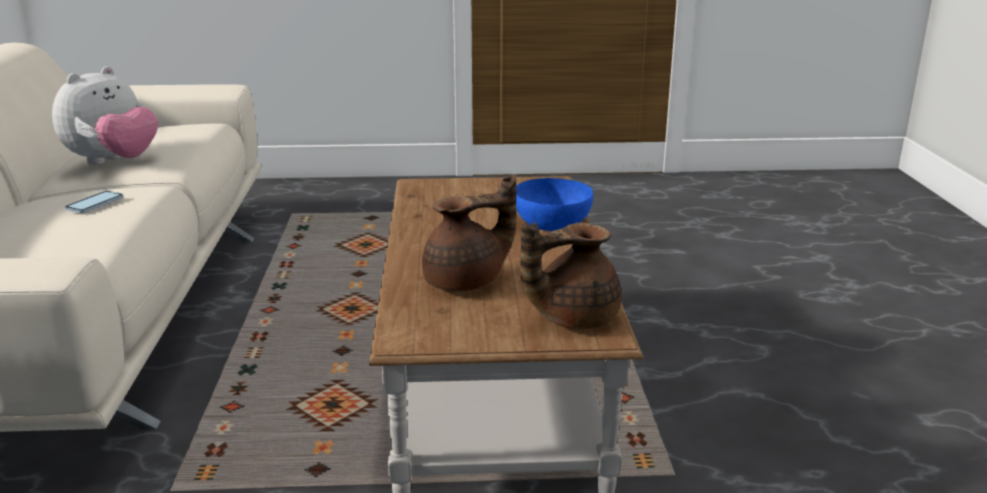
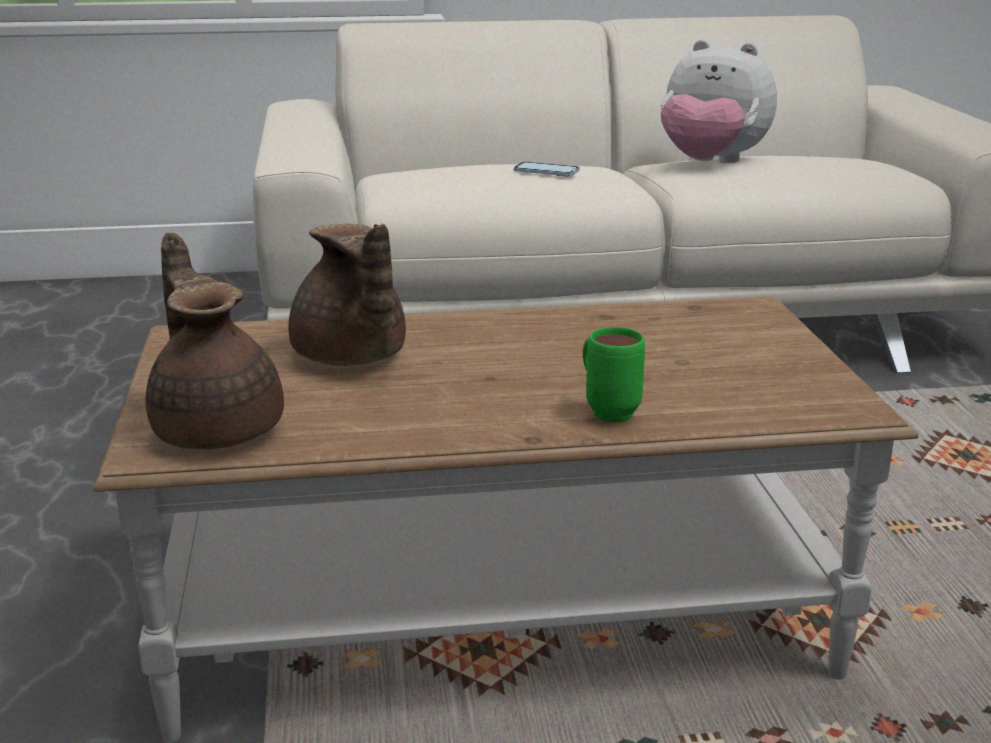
camera: 85 degrees right, 0 degrees up
blue bowl [516,178,593,231] -> green mug [583,327,645,422]

